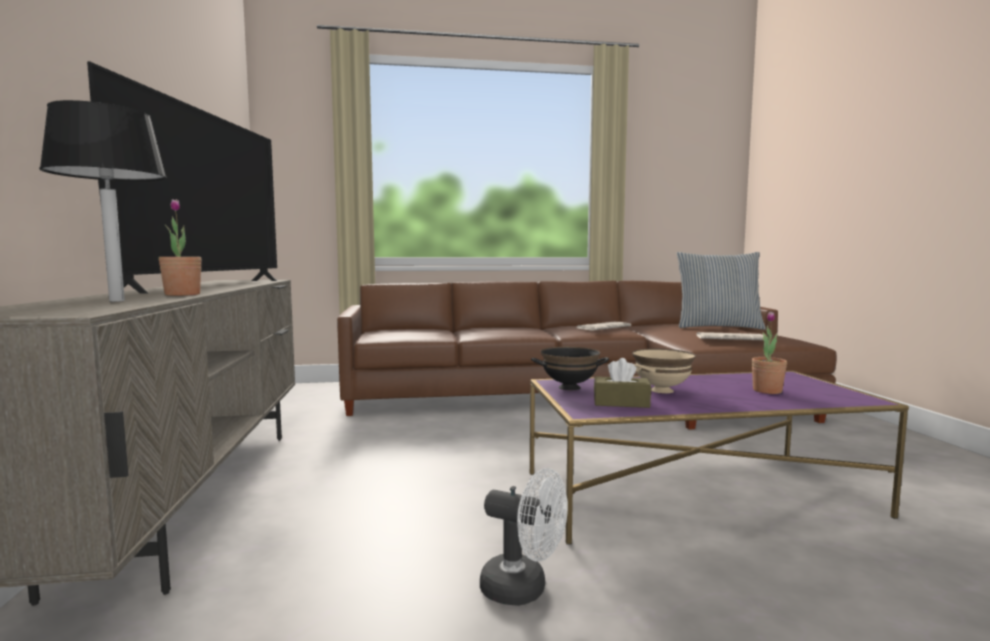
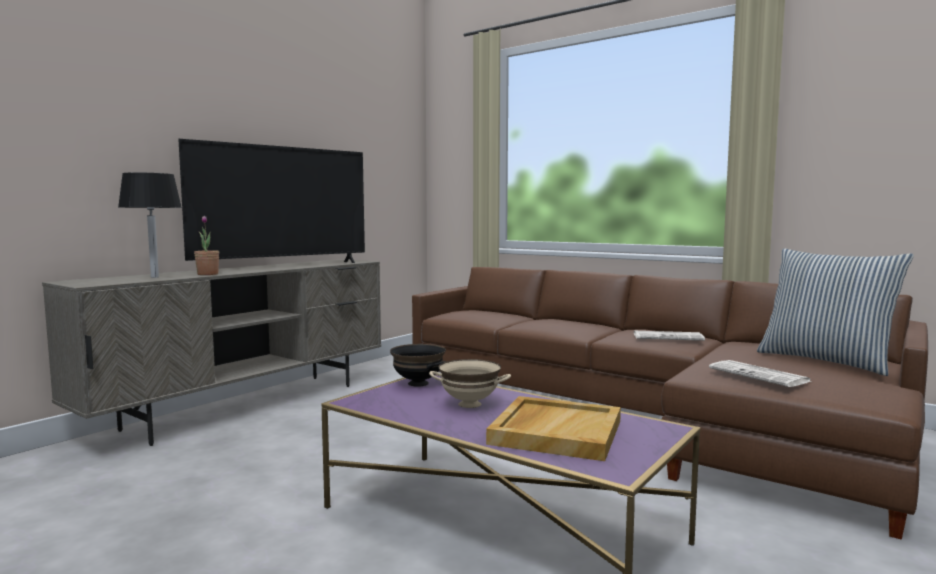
camera: 45 degrees right, 0 degrees up
white fan [480,468,568,606] -> none
brown tissue box [594,358,651,408] -> none
potted plant [752,312,787,394] -> beige tray [486,396,621,461]

